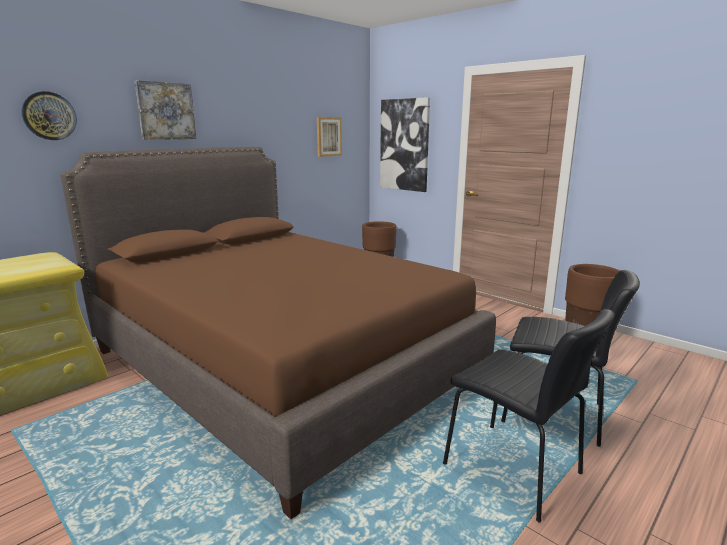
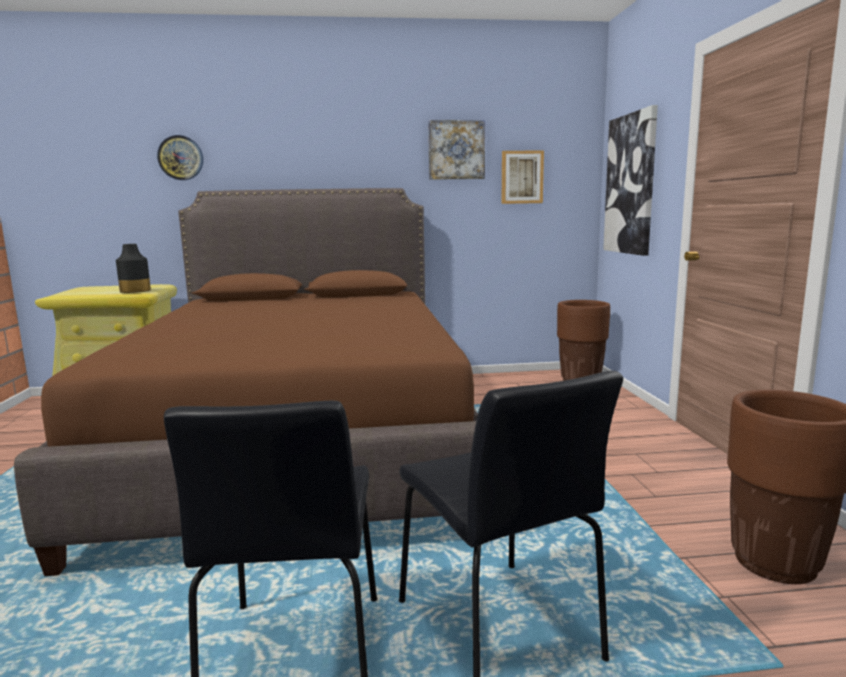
camera: 40 degrees right, 5 degrees down
picture [135,80,196,140] -> picture moved to [428,120,485,180]
none -> black vase [116,244,151,293]

